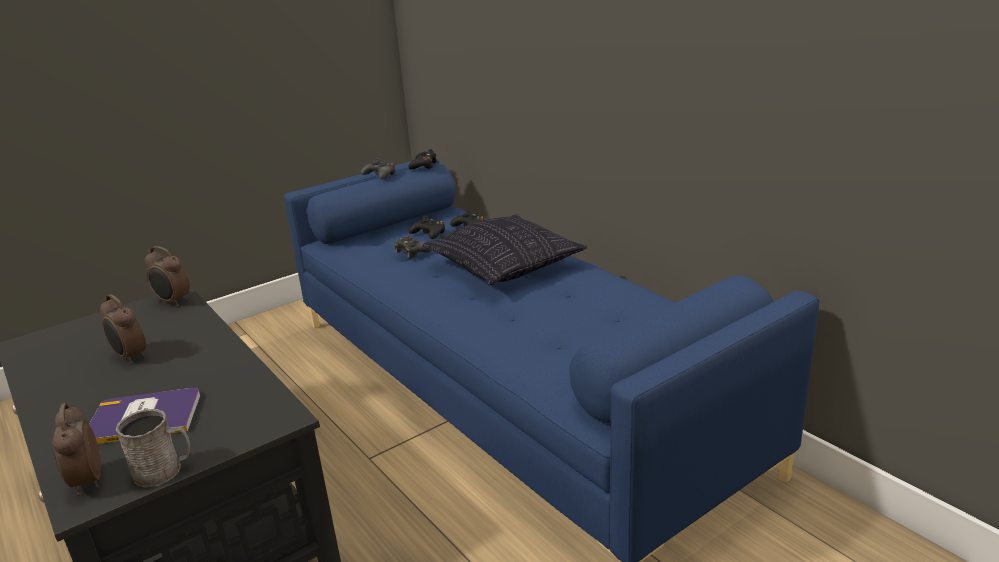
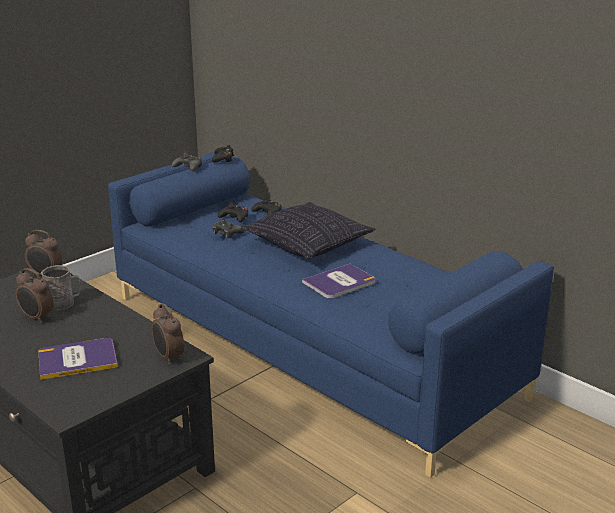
camera: 10 degrees left, 0 degrees up
alarm clock [52,403,101,496] -> alarm clock moved to [152,303,184,365]
grey mug [116,409,190,488] -> grey mug moved to [41,265,81,311]
none -> book [302,264,375,299]

